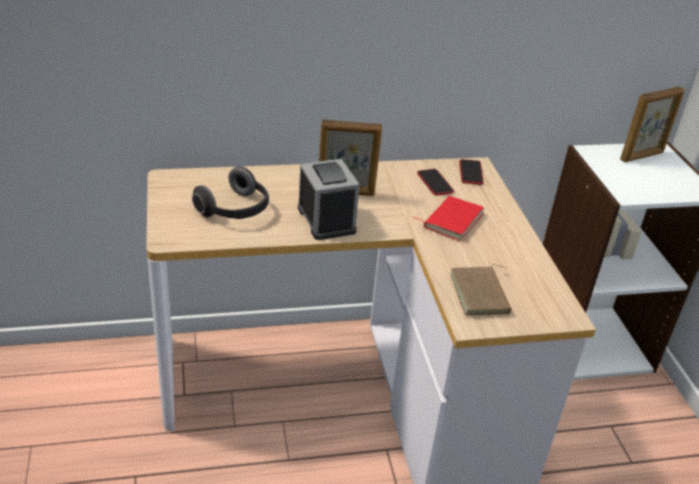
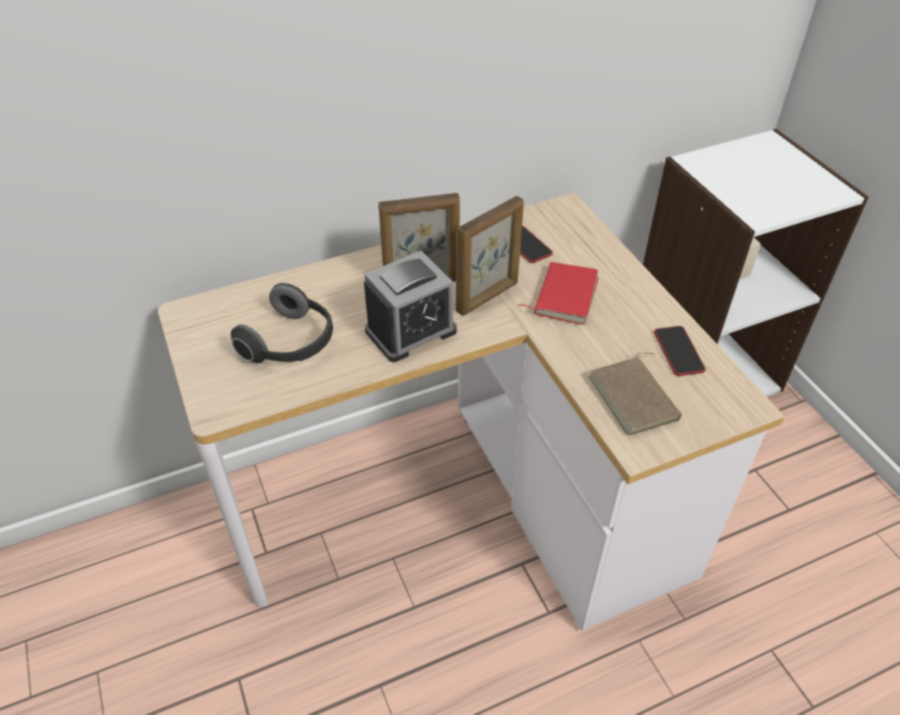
camera: 10 degrees left, 10 degrees up
alarm clock [298,159,360,240] -> alarm clock turned 90 degrees clockwise [364,251,457,362]
phone [459,159,484,185] -> phone moved to [654,326,706,376]
picture frame [620,86,685,162] -> picture frame moved to [456,196,524,316]

